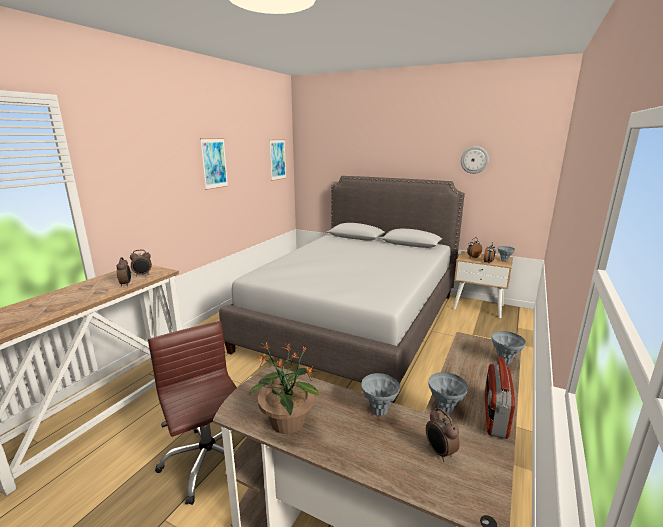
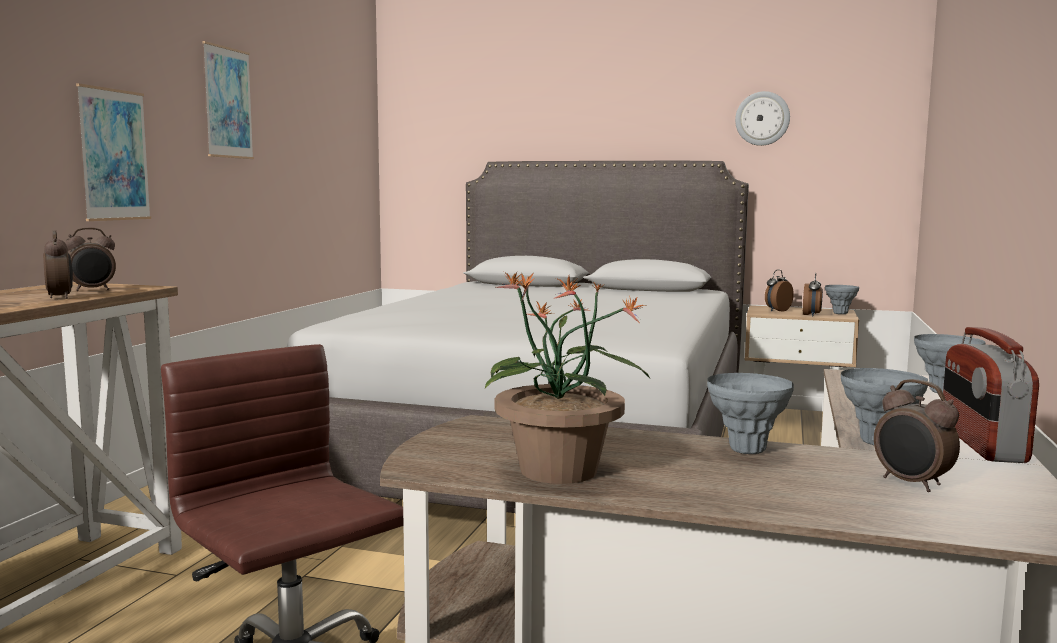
camera: 10 degrees left, 10 degrees down
picture [270,139,286,181] -> picture moved to [76,83,151,221]

